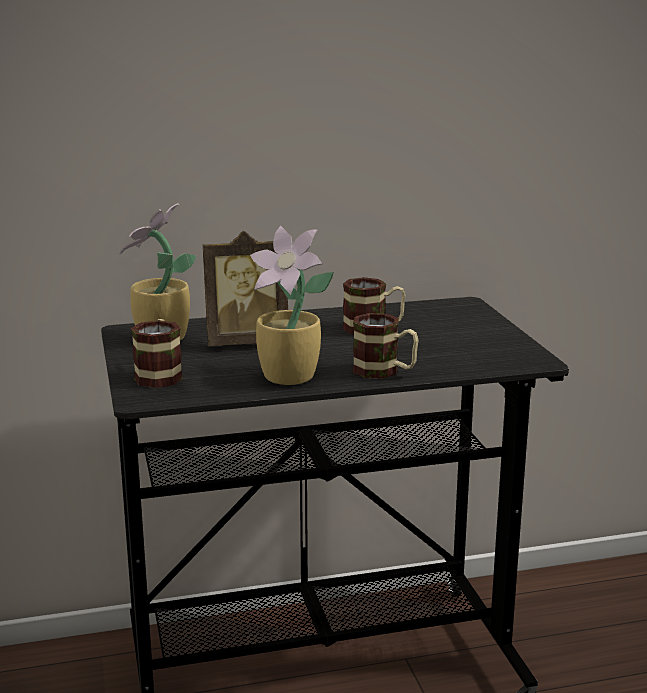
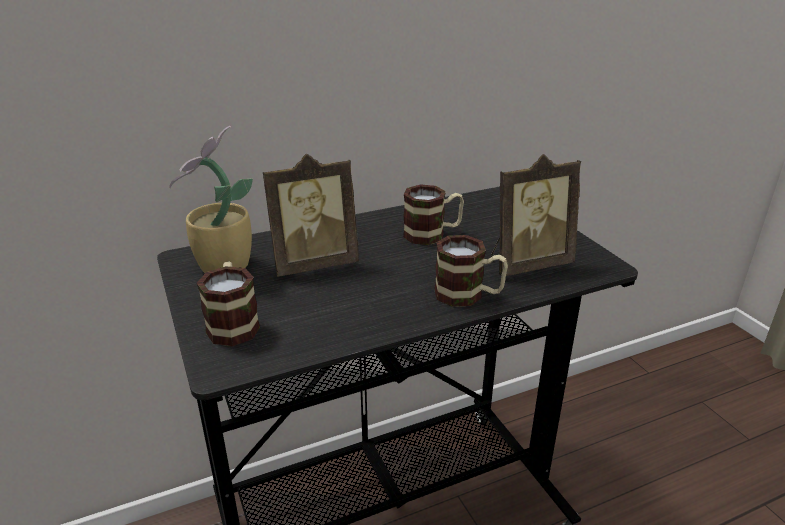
camera: 10 degrees left, 10 degrees up
potted plant [250,226,334,385] -> none
none -> picture frame [491,154,581,276]

